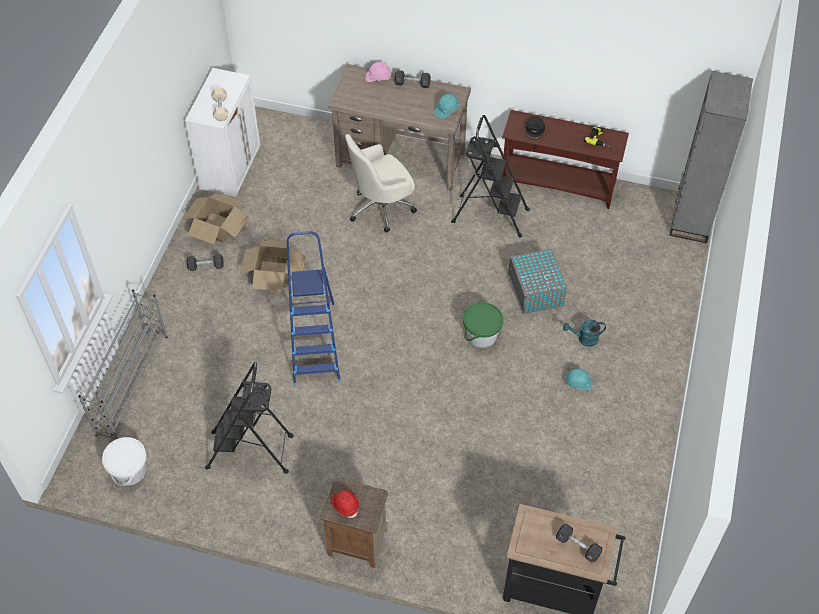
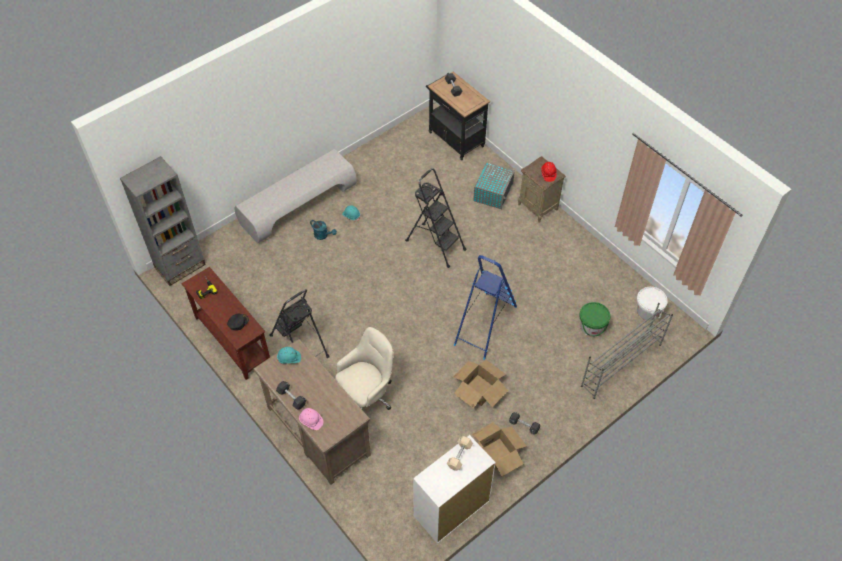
camera: 145 degrees left, 0 degrees up
step ladder [205,362,293,474] -> step ladder moved to [405,168,467,268]
beige office chair [345,134,417,233] -> beige office chair turned 45 degrees counterclockwise [335,327,393,410]
green bucket [463,302,503,348] -> green bucket moved to [579,302,610,336]
grey storage box [508,249,567,314] -> grey storage box moved to [473,162,515,209]
none -> grey bench [234,149,357,243]

